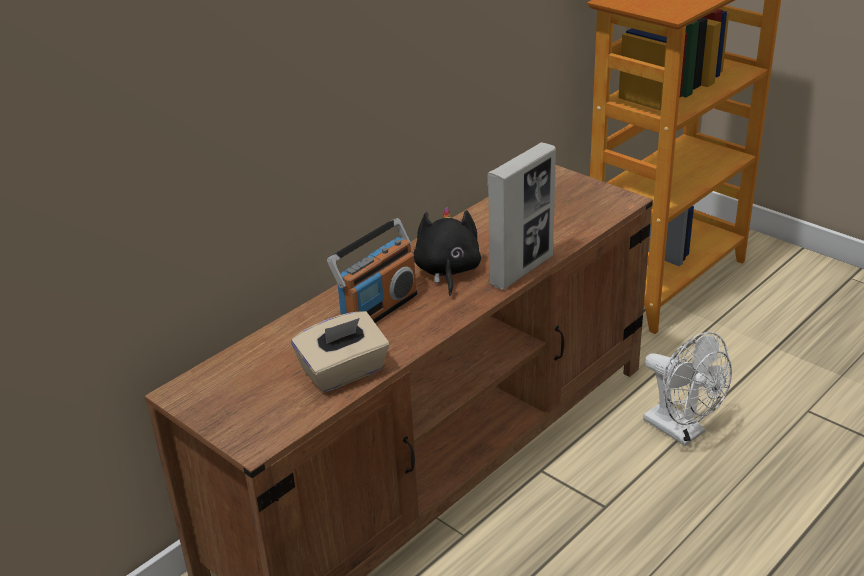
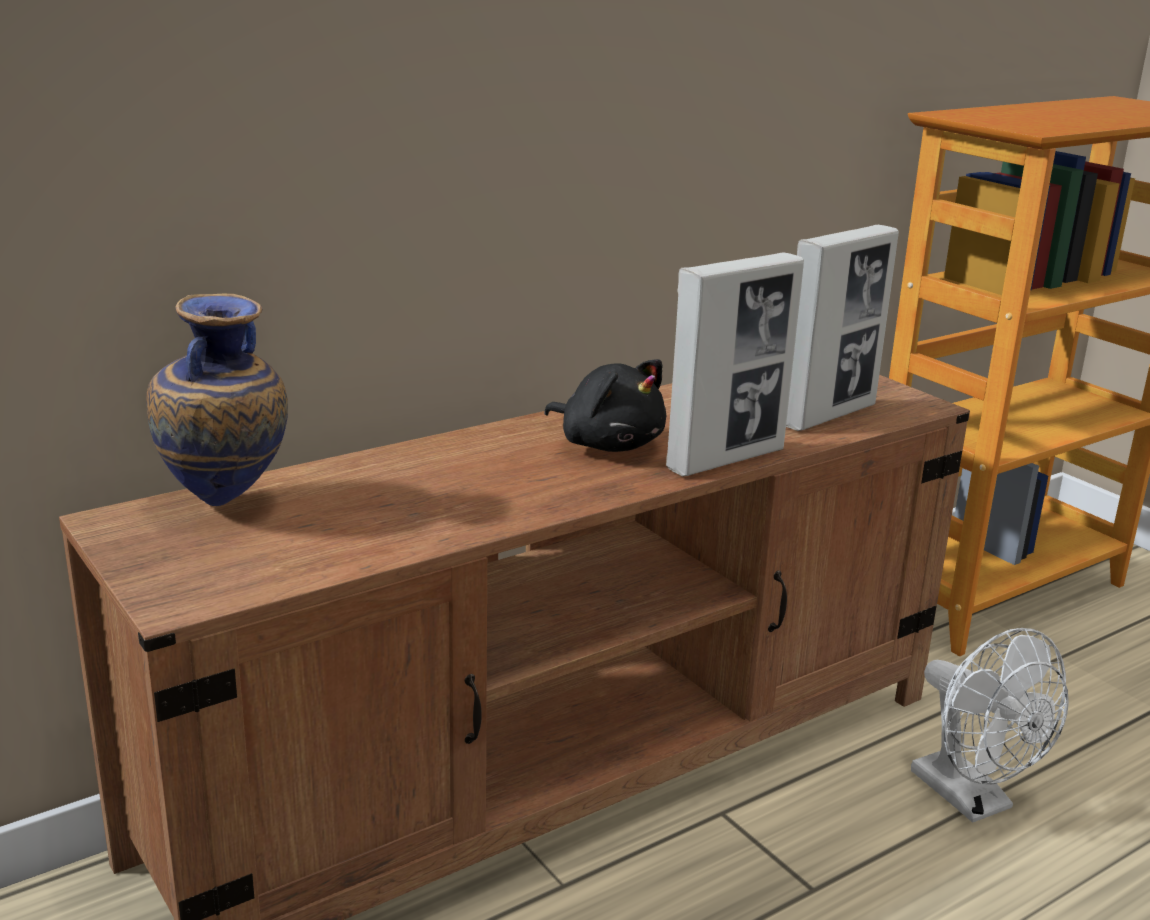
camera: 10 degrees right, 10 degrees down
beige tissue box [291,311,390,393] -> none
radio [327,218,417,323] -> none
black plush toy [414,207,481,296] -> black plush toy turned 120 degrees clockwise [544,359,667,452]
none -> vase [146,294,288,506]
none -> picture frame [786,225,899,431]

